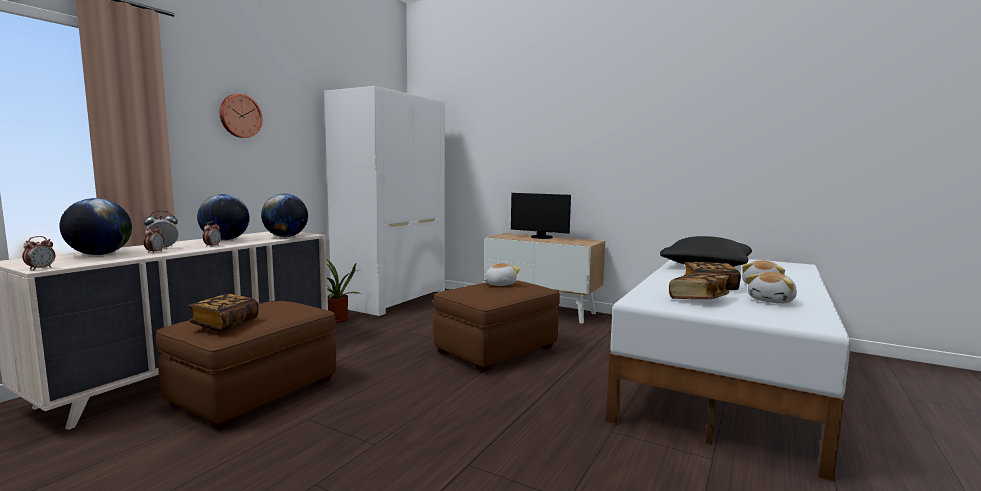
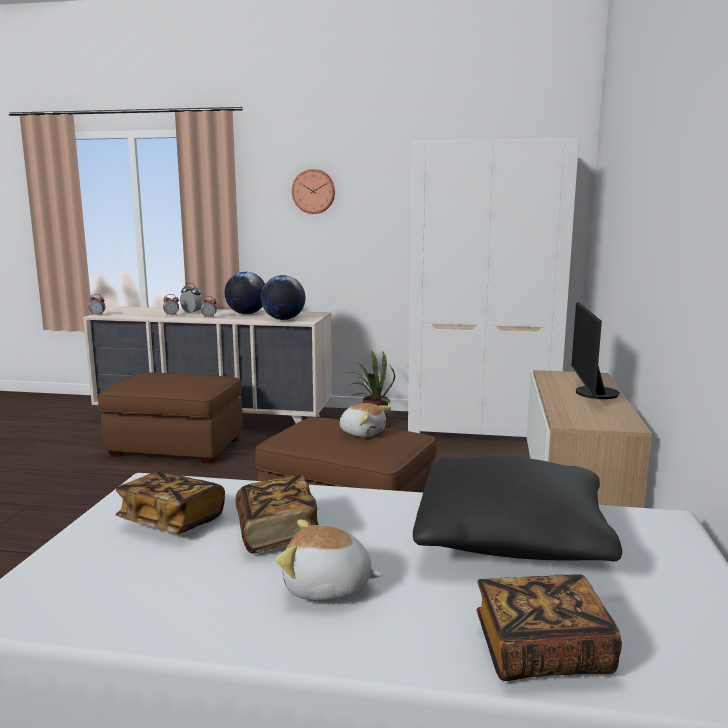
camera: 70 degrees right, 5 degrees up
globe [60,198,132,255] -> none
book [189,294,259,332] -> book moved to [476,574,622,681]
plush toy [746,272,797,304] -> none

